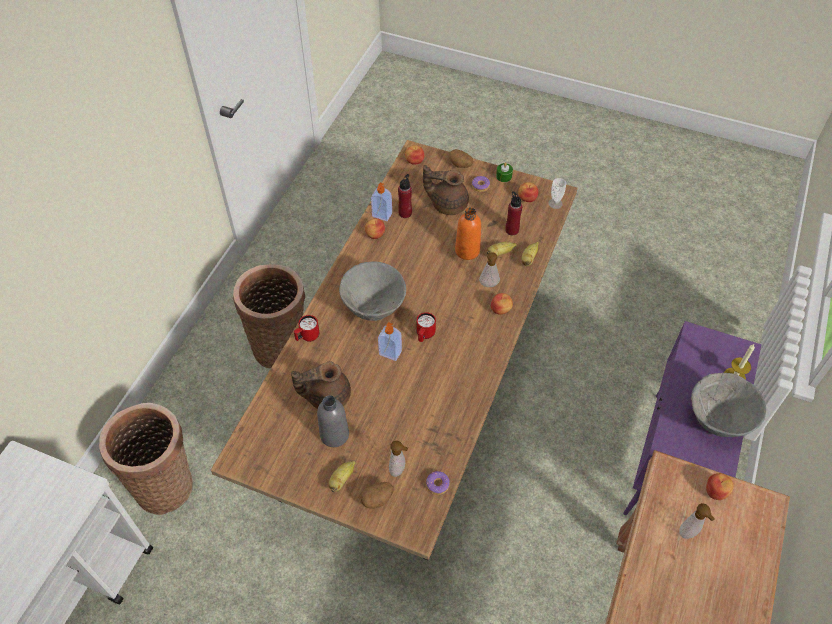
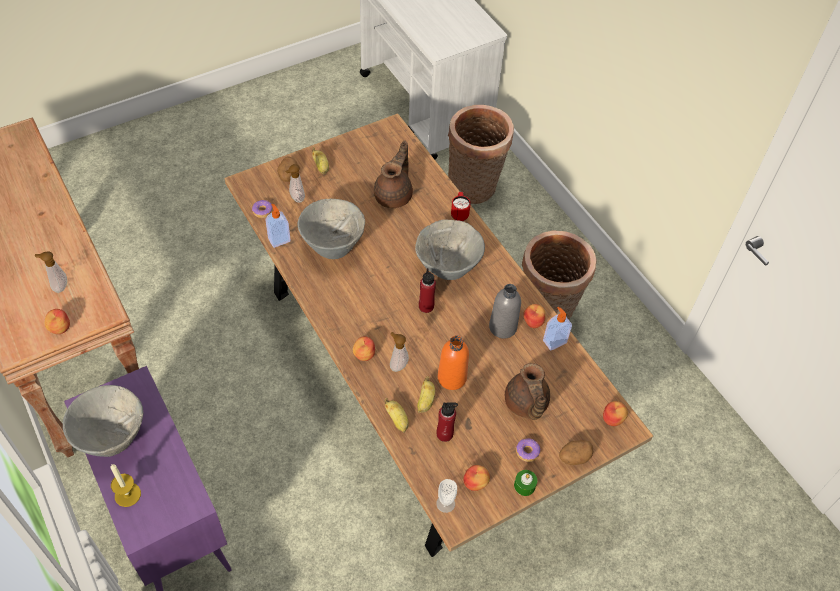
camera: 125 degrees right, 0 degrees up
grey bottle [317,395,349,447] -> grey bottle moved to [489,284,521,339]
soap dispenser [378,322,402,361] -> soap dispenser moved to [265,204,291,248]
red bottle [398,174,412,218] -> red bottle moved to [419,268,436,313]
red mug [417,312,436,342] -> none
brown teapot [423,165,469,215] -> brown teapot turned 120 degrees clockwise [505,363,550,420]
none -> grey bowl [297,198,365,259]

